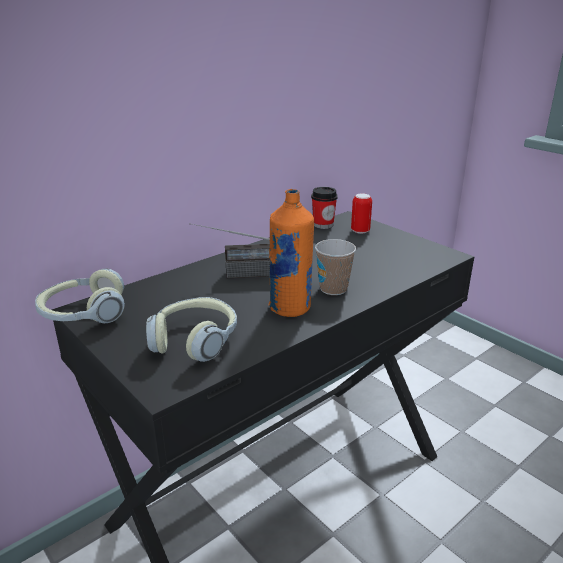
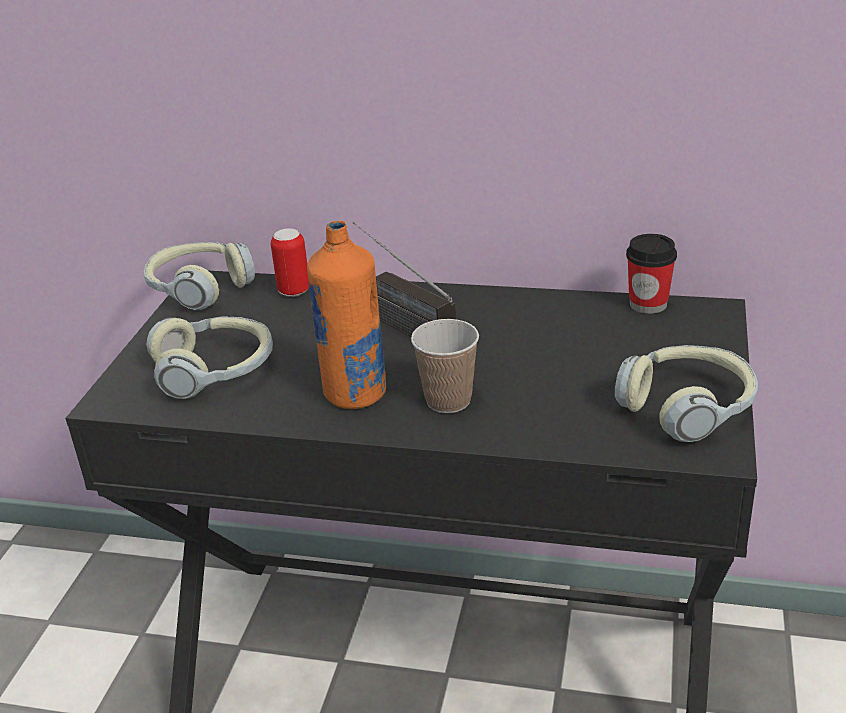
camera: 55 degrees right, 5 degrees up
can [351,193,372,234] -> can moved to [271,228,309,297]
none -> headphones [615,345,758,442]

